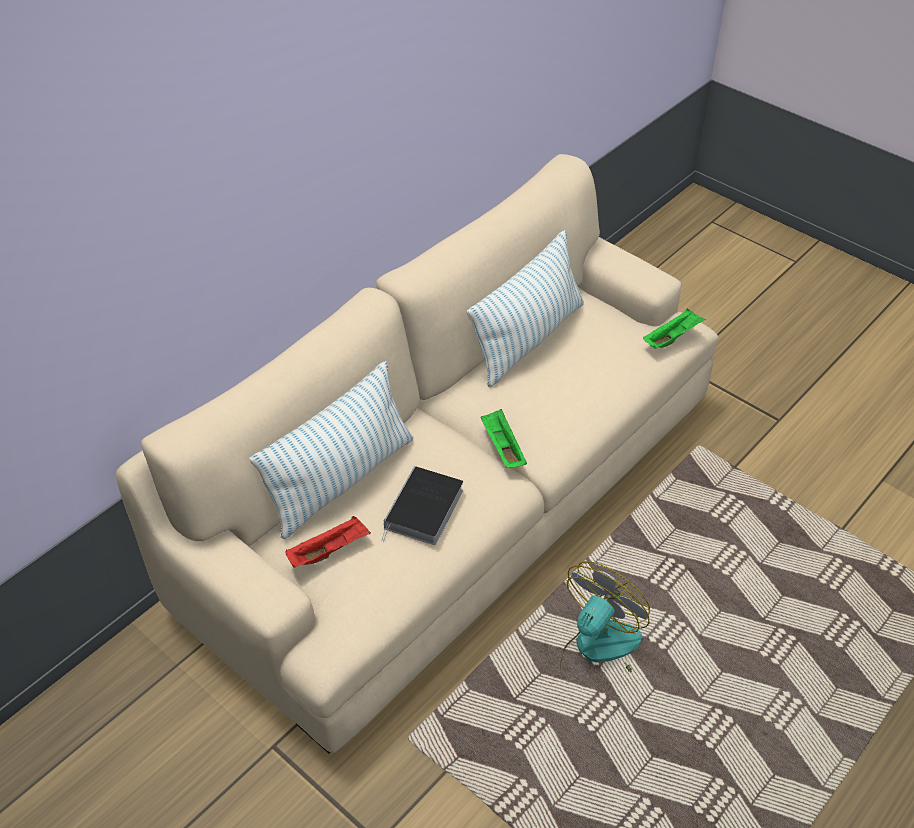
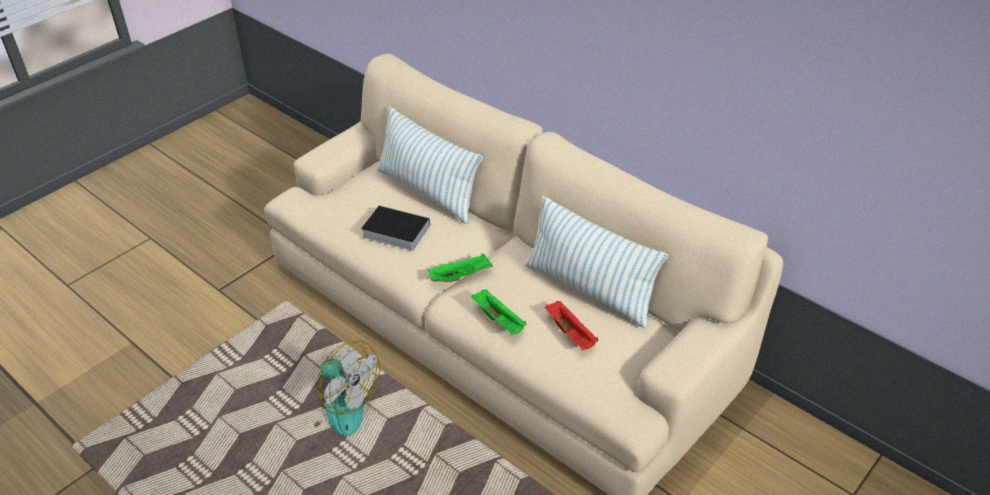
camera: 90 degrees right, 5 degrees down
red tray [286,516,371,568] -> red tray moved to [545,301,598,350]
green tray [643,308,706,349] -> green tray moved to [472,290,526,335]

